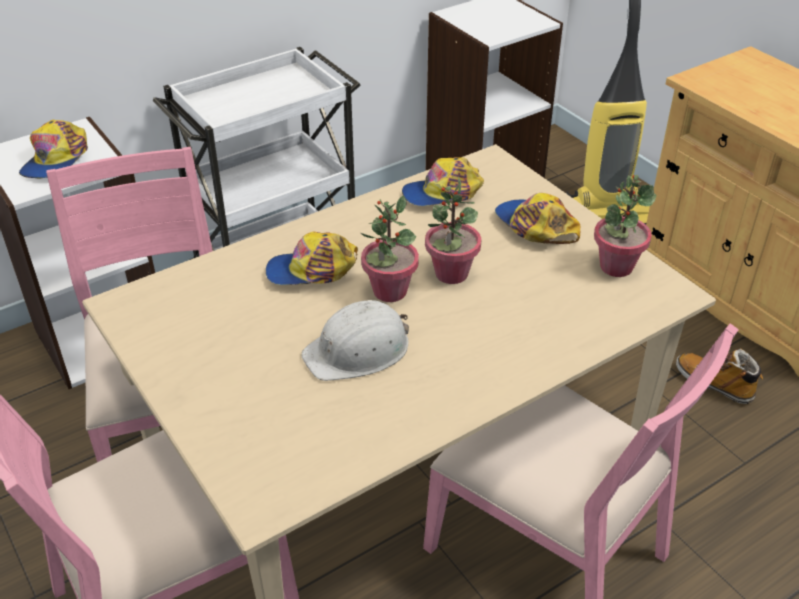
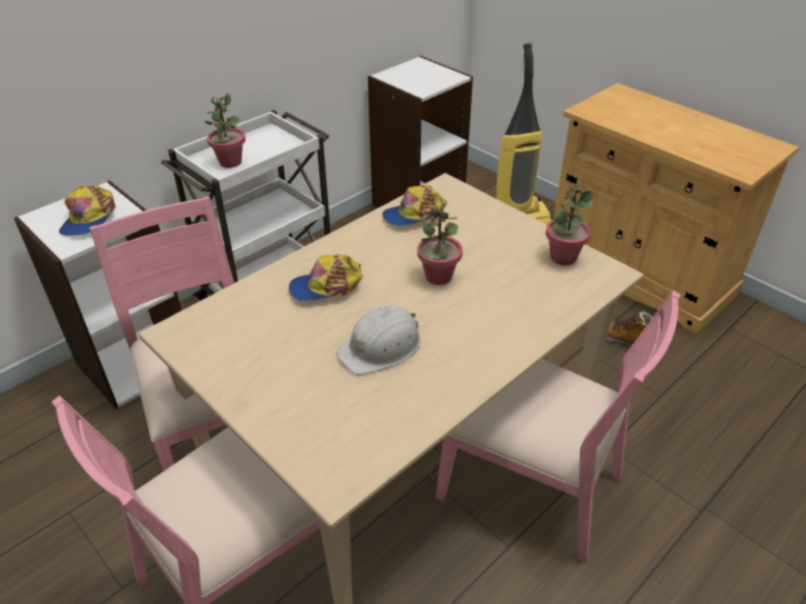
camera: 10 degrees left, 0 degrees up
potted plant [361,195,419,302] -> potted plant moved to [204,93,246,168]
cap [495,193,581,244] -> none

